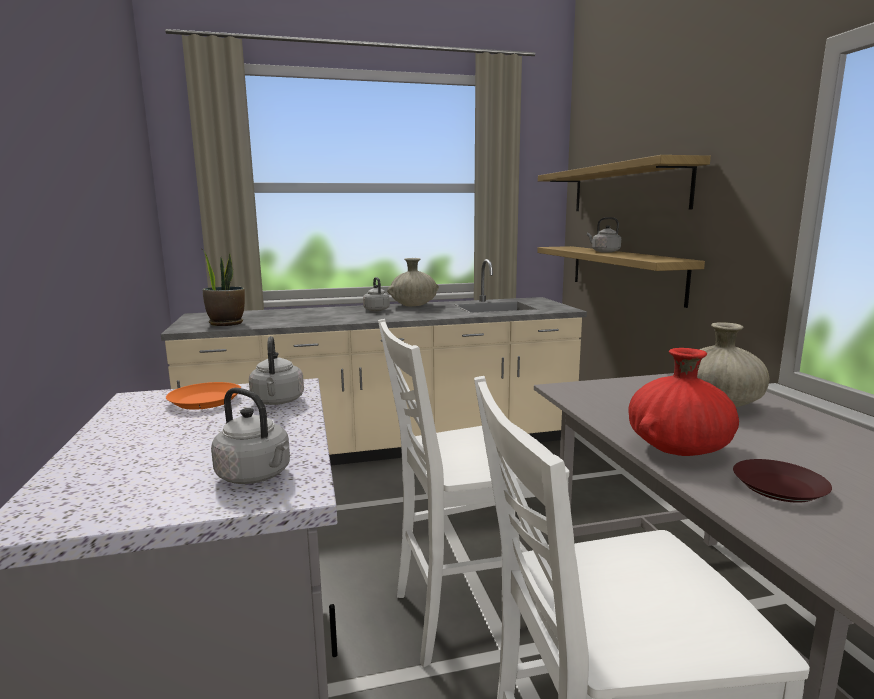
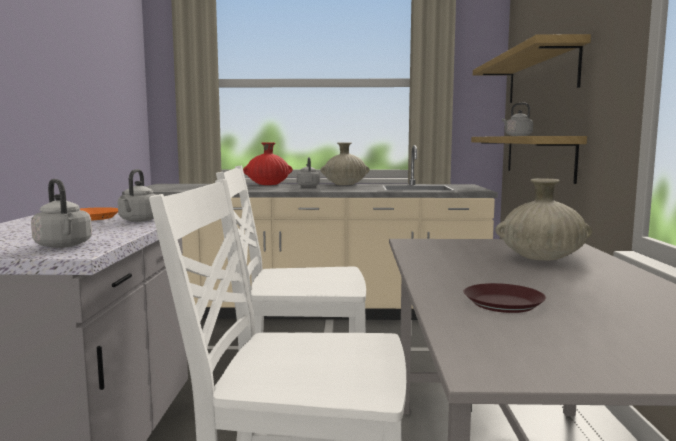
camera: 15 degrees right, 5 degrees down
potted plant [202,249,245,326] -> none
red vase [628,348,739,456] -> red vase moved to [243,142,293,185]

